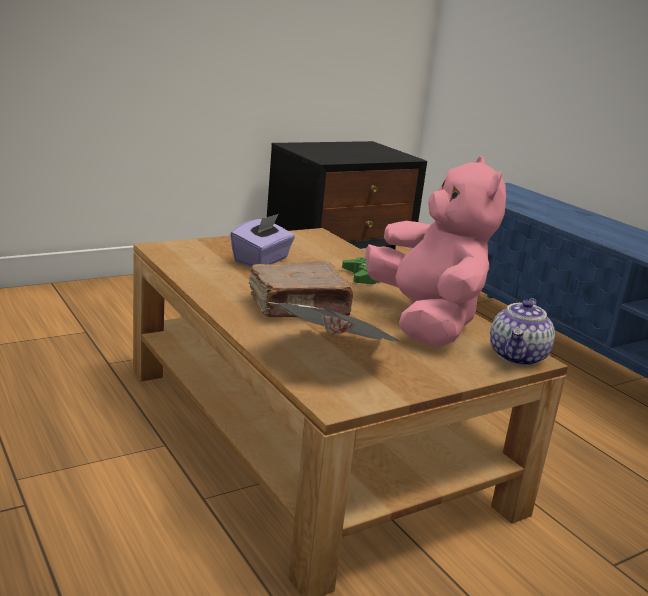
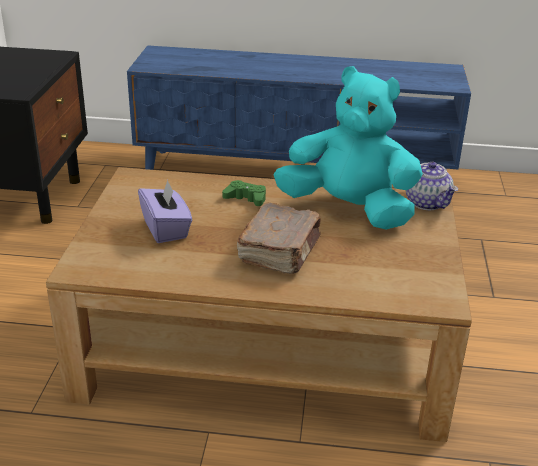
camera: 50 degrees left, 10 degrees up
newspaper [268,302,399,342] -> none
pink plush toy [365,157,506,347] -> turquoise plush toy [273,66,423,230]

